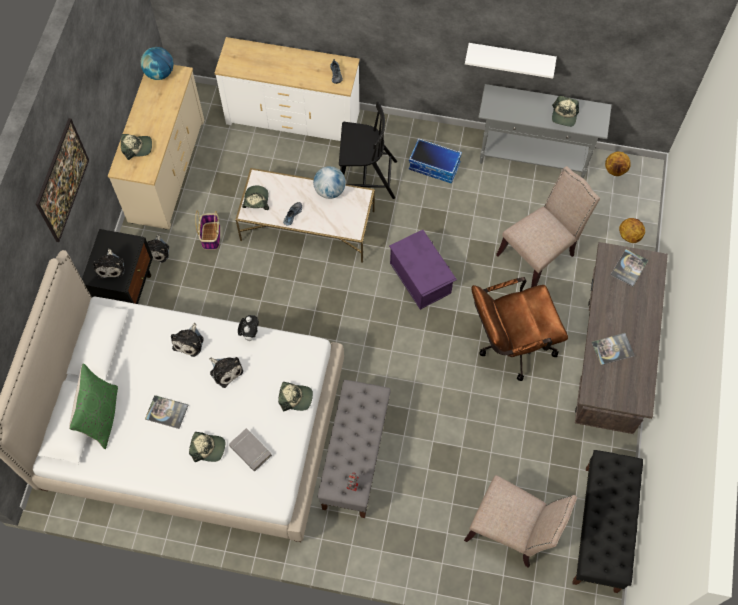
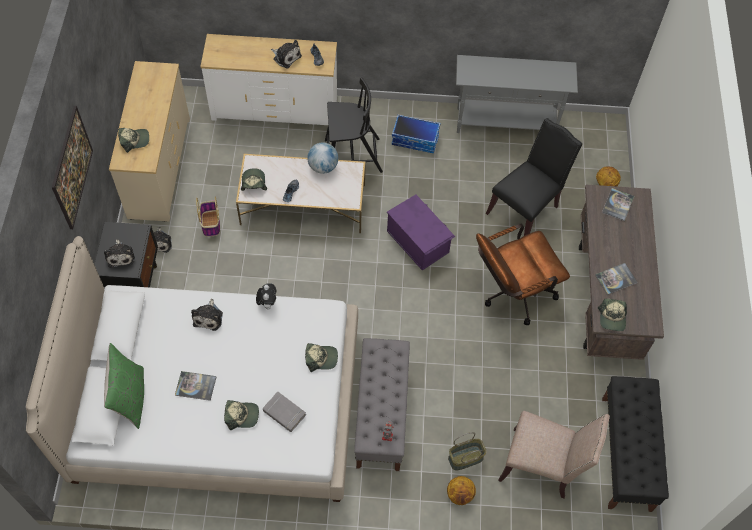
camera: 10 degrees left, 5 degrees down
globe [140,47,174,80] -> none
plush toy [209,357,243,388] -> plush toy moved to [271,40,302,69]
white shelf [465,43,557,78] -> none
beige chair [496,166,600,287] -> black chair [486,118,582,236]
cap [552,96,579,127] -> cap moved to [598,299,627,331]
basketball [605,152,631,176] -> basketball moved to [447,476,476,505]
none -> basket [448,432,487,470]

